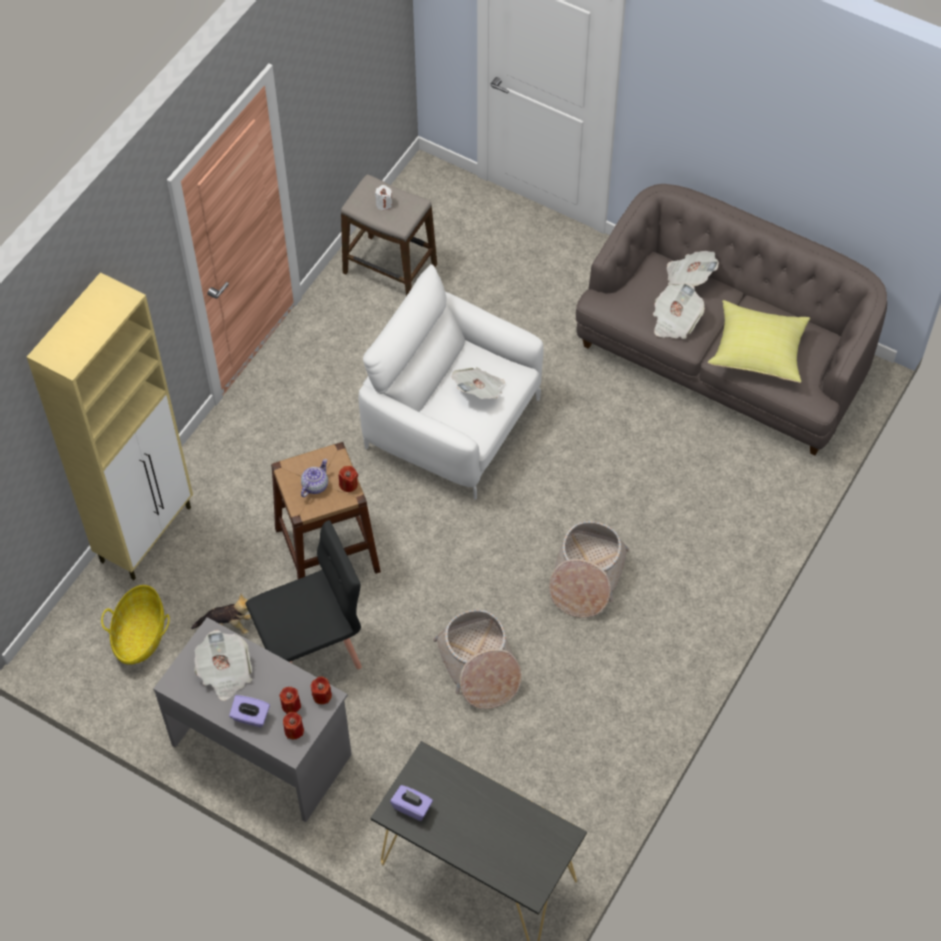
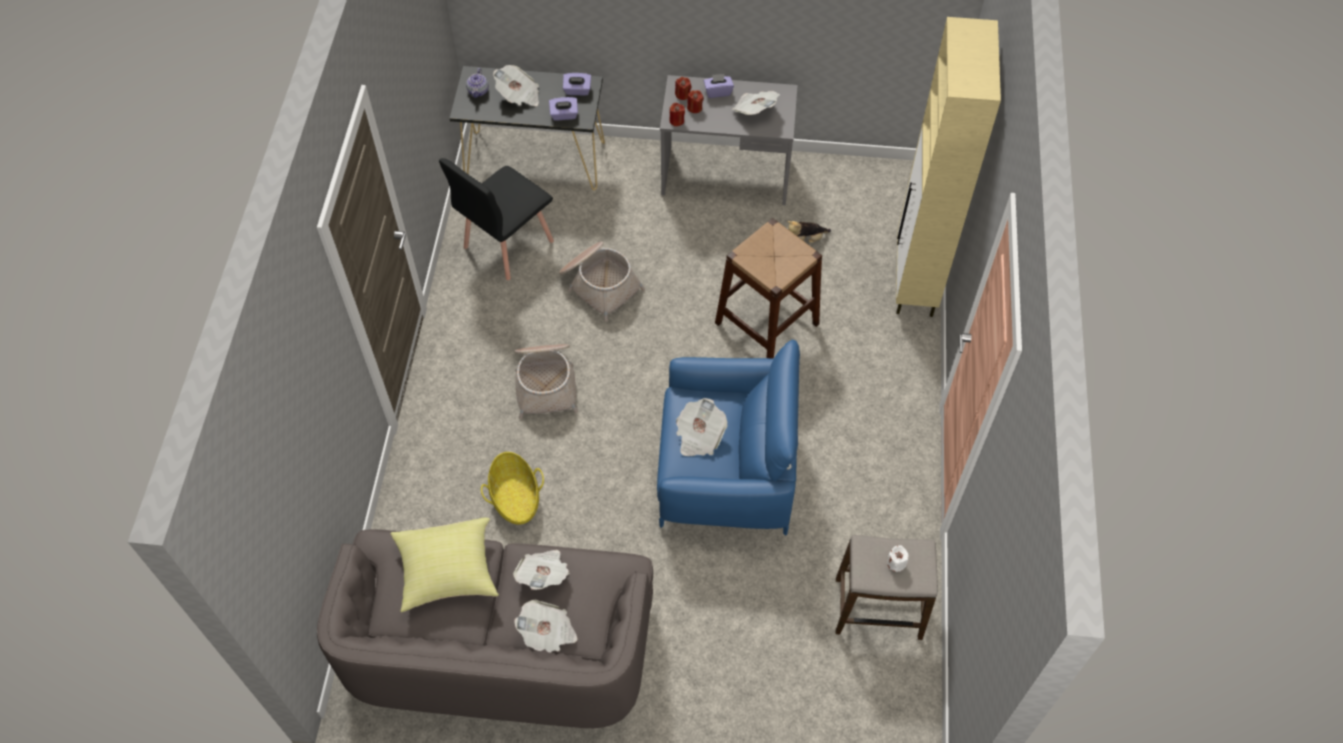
camera: 155 degrees right, 0 degrees up
basket [101,585,170,665] -> basket moved to [481,452,544,525]
black chair [246,520,362,669] -> black chair moved to [439,158,554,280]
teapot [301,459,328,497] -> teapot moved to [466,68,489,98]
red candle [339,466,358,492] -> none
white armchair [358,264,544,500] -> blue armchair [657,340,800,536]
none -> newspaper [493,65,539,106]
none -> purple tissue box [549,97,578,121]

